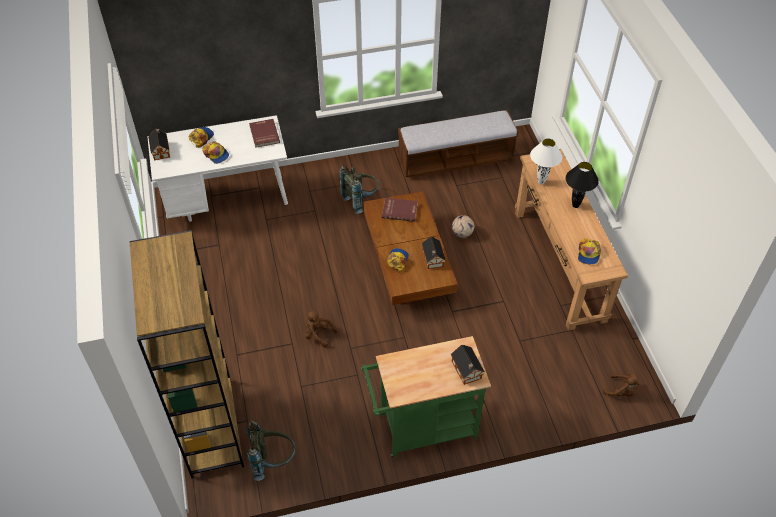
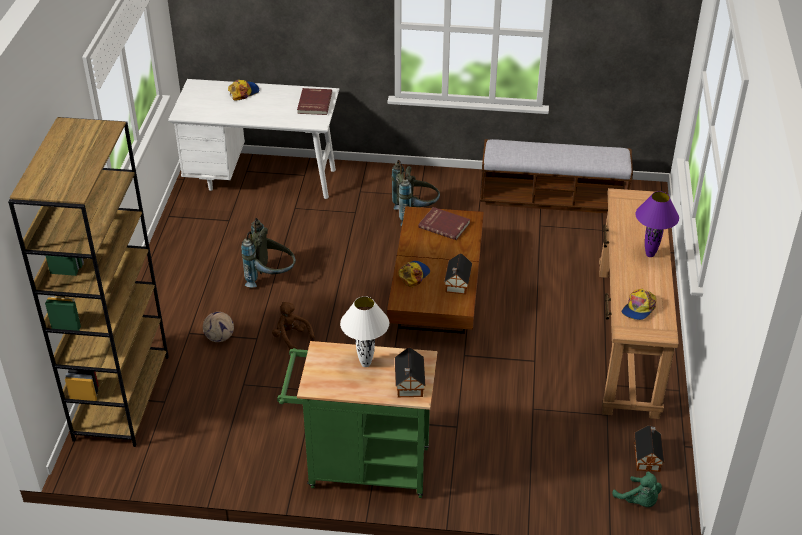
camera: 20 degrees right, 10 degrees down
toy house [148,129,170,161] -> toy house moved to [634,425,664,472]
cap [202,141,229,164] -> none
grey backpack [247,421,296,481] -> grey backpack moved to [241,218,296,287]
football [452,215,474,238] -> football moved to [203,312,234,342]
white table lamp [530,138,562,185] -> white table lamp moved to [340,296,389,367]
black table lamp [566,162,599,208] -> purple table lamp [635,191,679,257]
brown plush toy [603,373,640,396] -> green plush toy [612,472,662,507]

